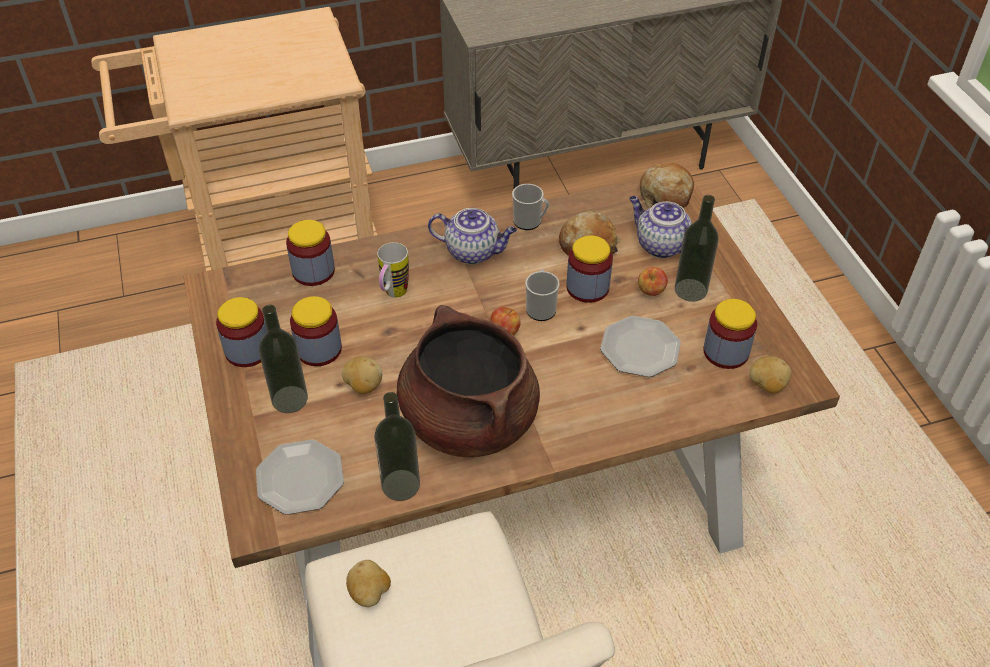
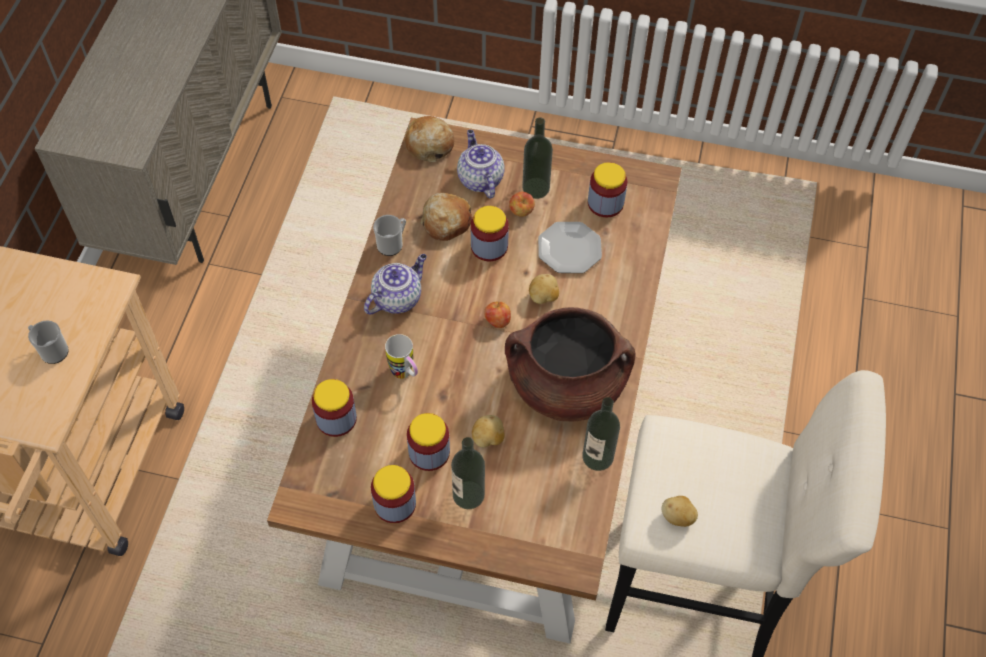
camera: 60 degrees left, 10 degrees up
plate [256,439,344,515] -> none
mug [525,269,560,321] -> mug moved to [28,320,69,364]
teapot [629,196,692,259] -> teapot turned 90 degrees clockwise [457,130,505,199]
potato [750,356,792,393] -> potato moved to [529,274,559,304]

